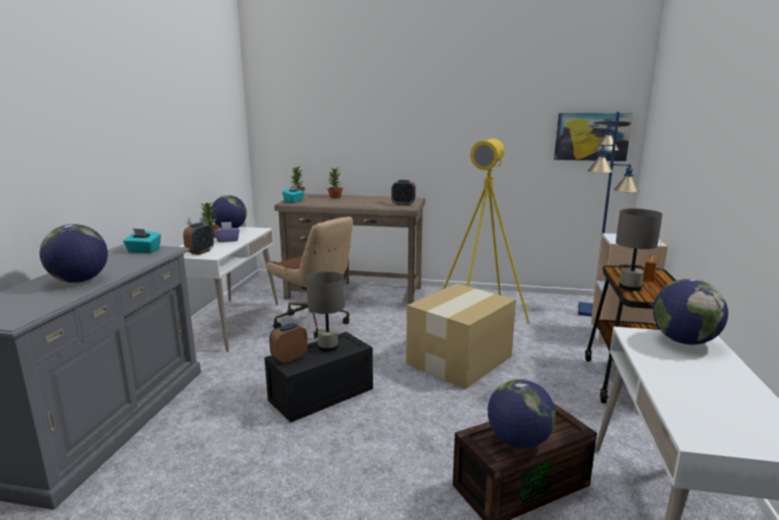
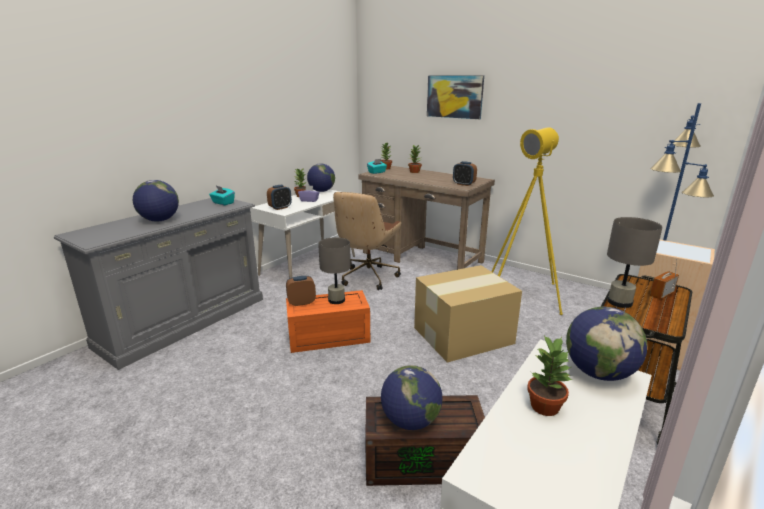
camera: 25 degrees right, 5 degrees up
black storage box [264,332,373,423] -> orange storage box [286,290,370,353]
brown office chair [266,217,353,339] -> brown office chair turned 45 degrees clockwise [333,192,401,290]
picture [554,113,633,161] -> picture moved to [427,75,484,119]
none -> potted plant [527,336,573,416]

